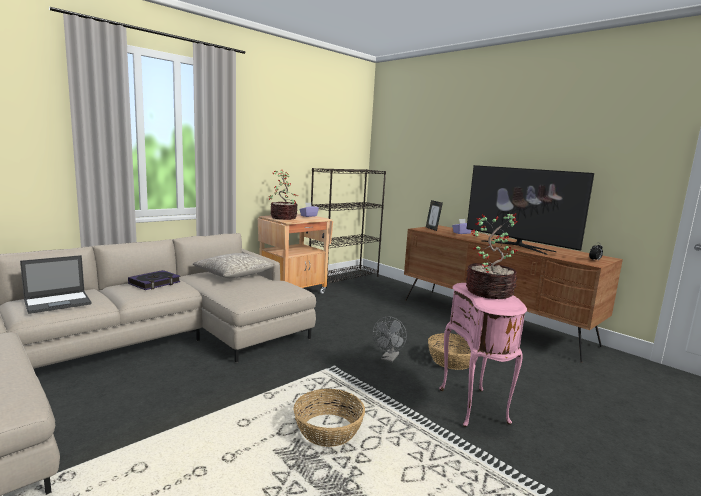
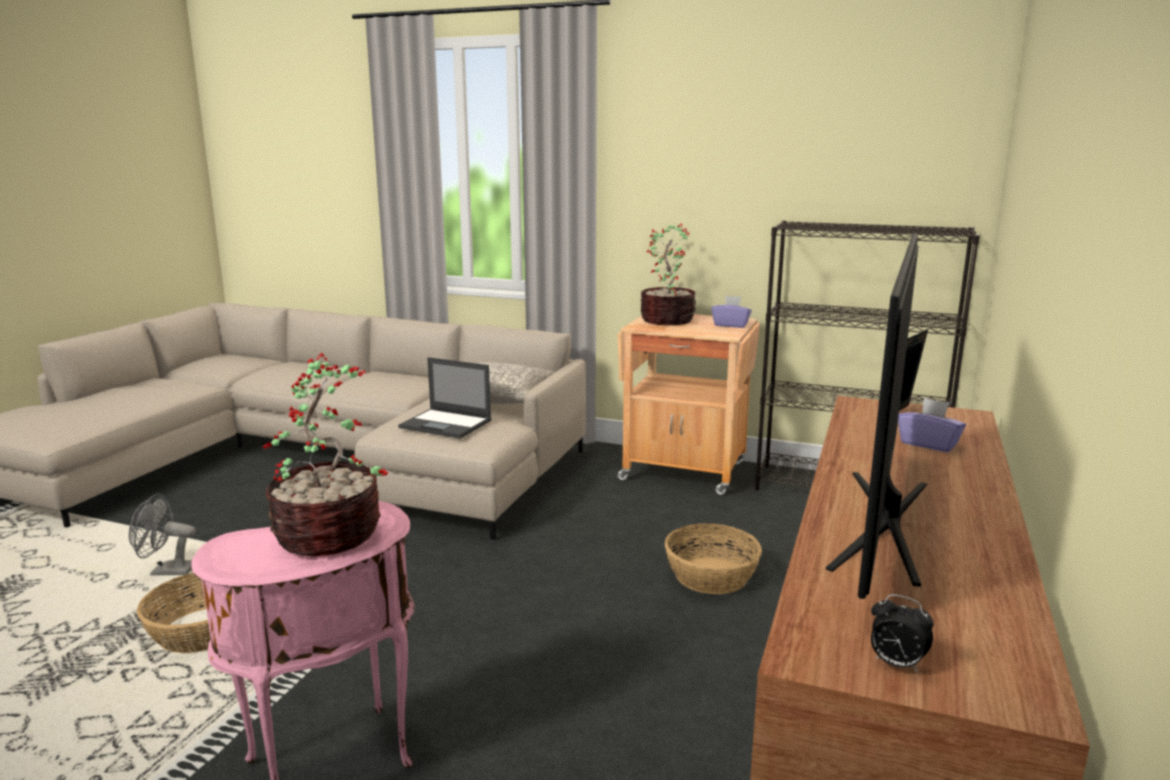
camera: 65 degrees right, 5 degrees up
laptop [20,255,92,314] -> laptop moved to [398,357,491,439]
book [128,270,180,290] -> none
grey fan [373,317,407,362] -> grey fan moved to [129,493,196,575]
basket [428,333,471,370] -> basket moved to [665,523,762,594]

